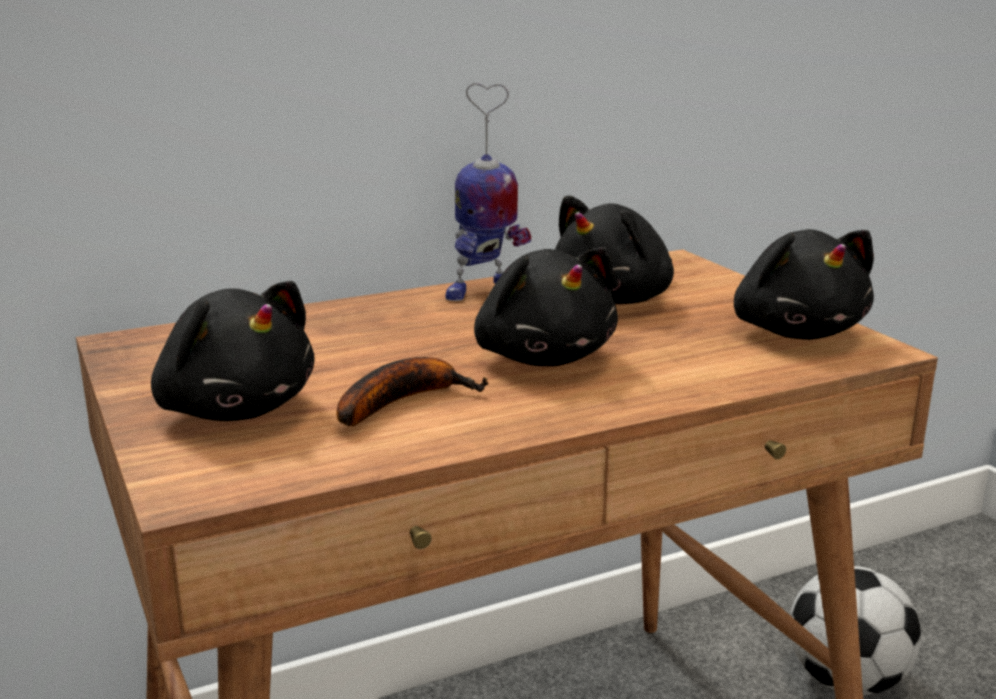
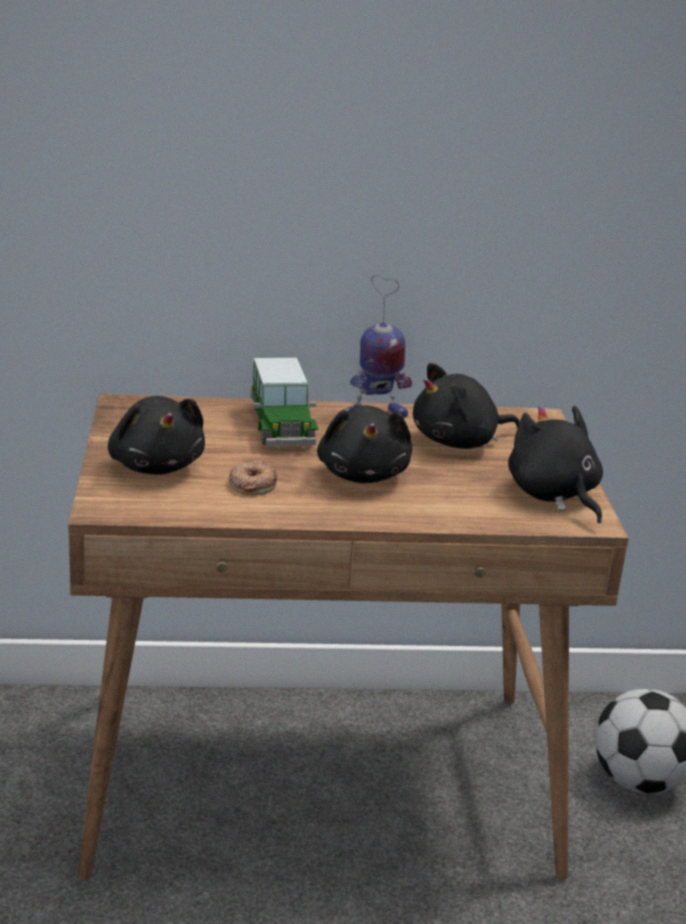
camera: 20 degrees right, 5 degrees up
banana [336,357,489,426] -> donut [229,461,277,495]
black plush toy [734,229,874,340] -> black plush toy turned 150 degrees clockwise [508,406,603,523]
none -> toy car [250,357,319,448]

